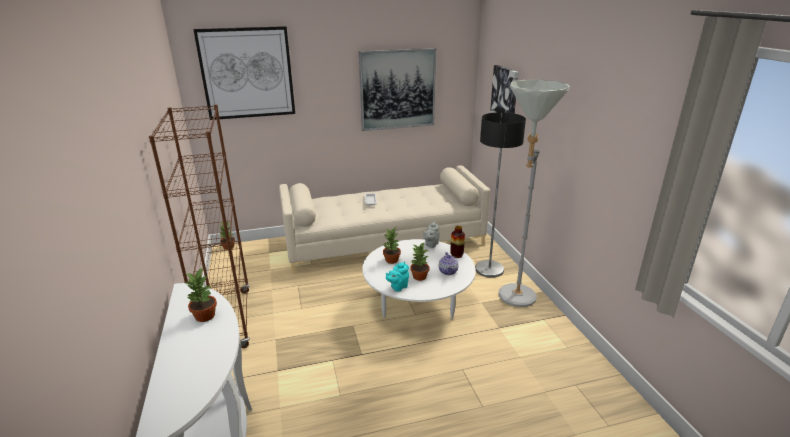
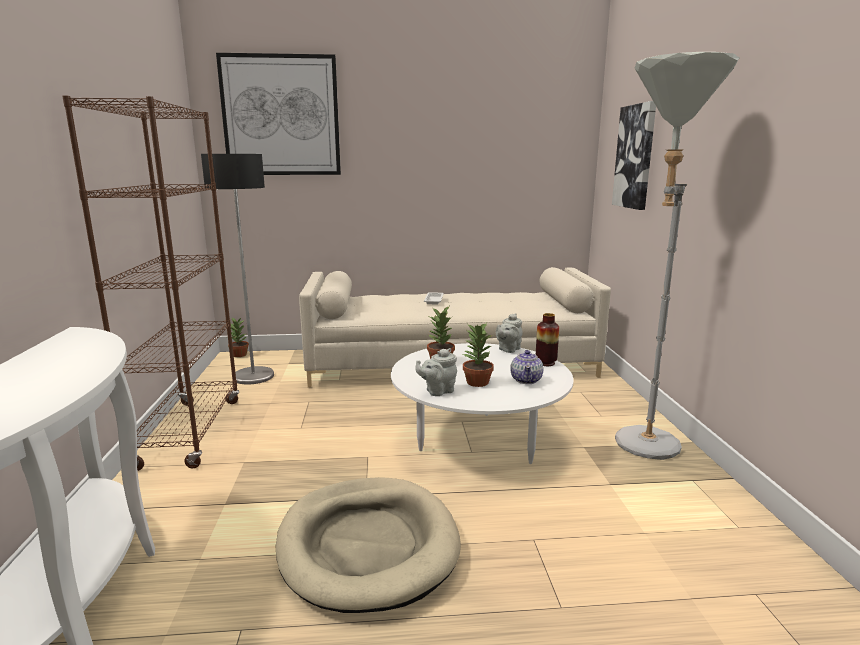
camera: 10 degrees right, 10 degrees down
potted plant [186,268,217,322] -> none
picture [359,48,436,131] -> none
turquoise teapot [386,262,409,292] -> grey teapot [415,348,457,396]
floor lamp [475,112,526,278] -> floor lamp moved to [201,154,274,384]
none -> beige dog bed [275,477,461,613]

